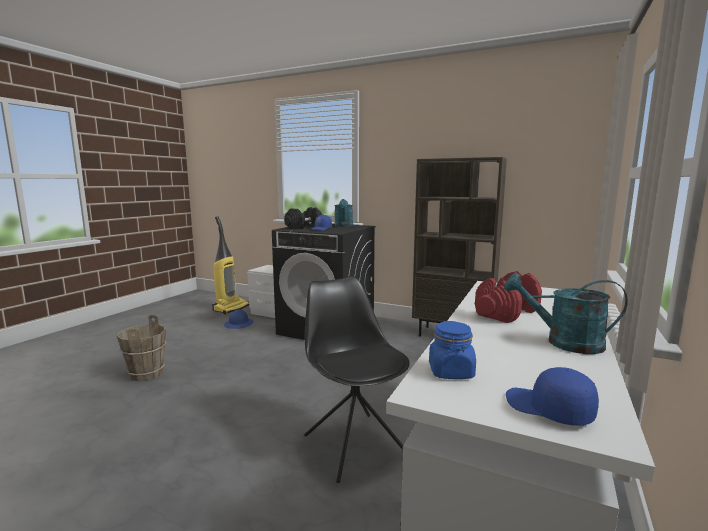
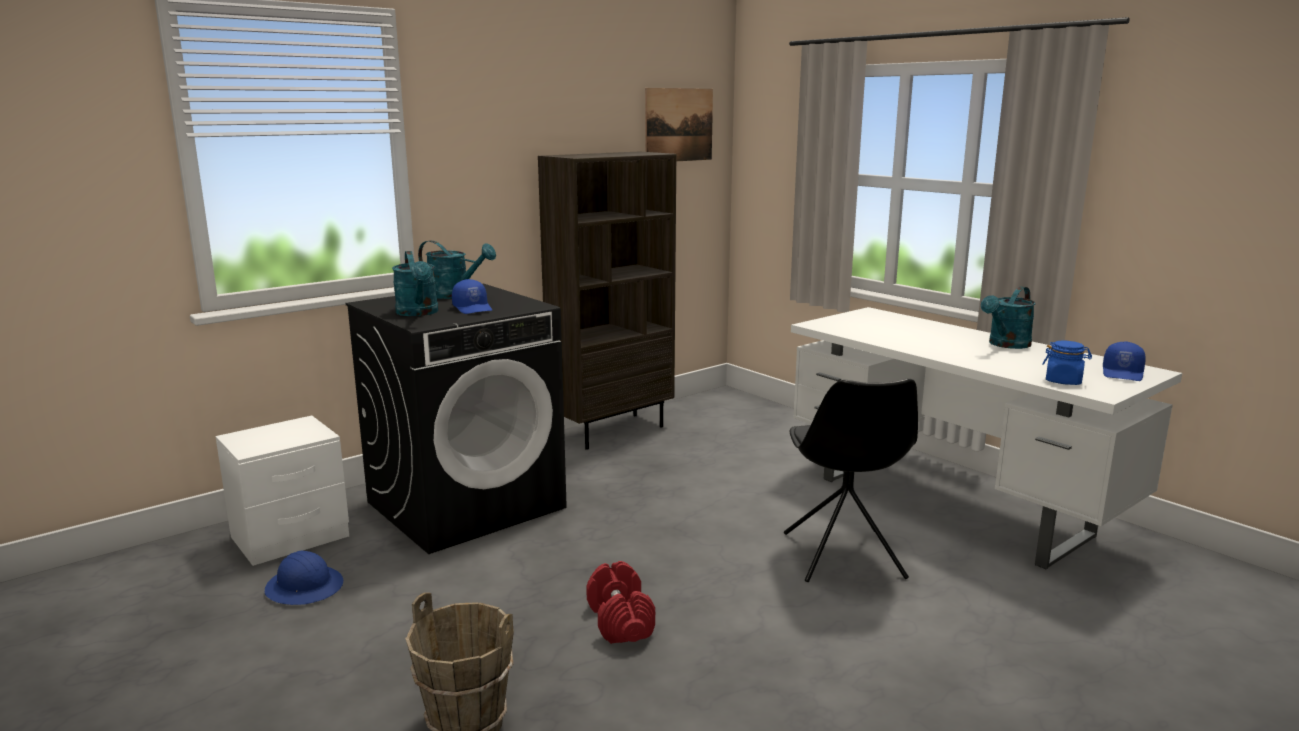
camera: 65 degrees left, 5 degrees up
vacuum cleaner [212,216,249,314] -> none
black dumbbell [284,207,322,229] -> turquoise watering can [392,251,439,316]
black chair [304,276,410,483] -> black chair turned 90 degrees counterclockwise [784,379,918,582]
red dumbbell [475,271,542,323] -> red dumbbell moved to [586,561,655,644]
blue cap [506,367,599,426] -> blue cap turned 45 degrees counterclockwise [1103,342,1146,381]
none -> picture [645,88,713,161]

